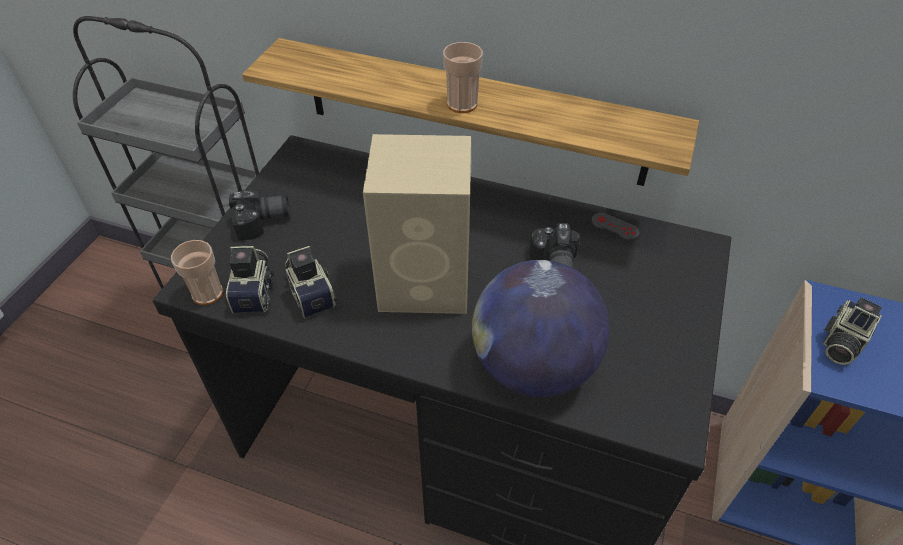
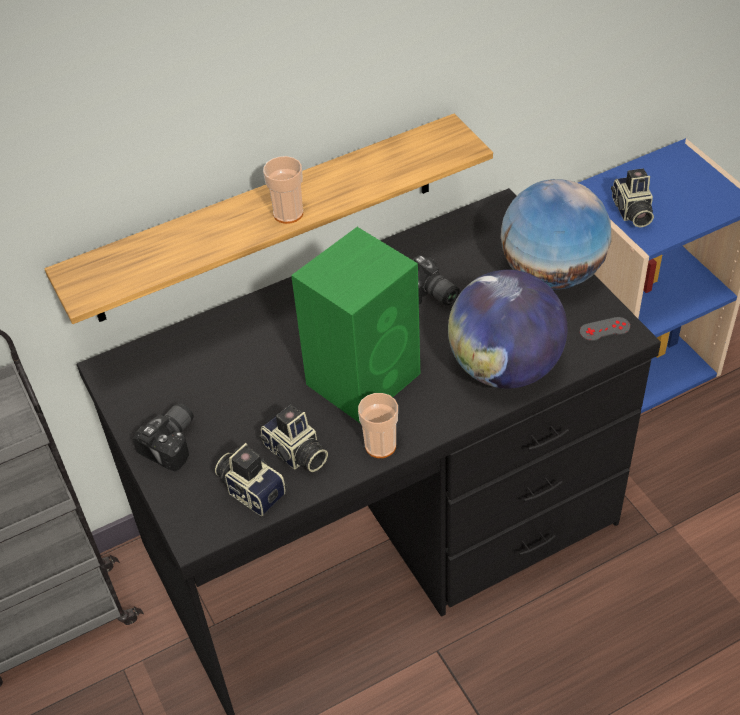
camera: 45 degrees left, 0 degrees up
cup [171,240,223,305] -> cup moved to [358,393,398,458]
camera [285,246,337,318] -> camera turned 150 degrees counterclockwise [259,405,328,472]
beige speaker [363,134,471,314] -> green speaker [291,227,420,424]
grey game controller [592,213,639,240] -> grey game controller moved to [580,317,630,341]
none -> globe [501,179,612,290]

